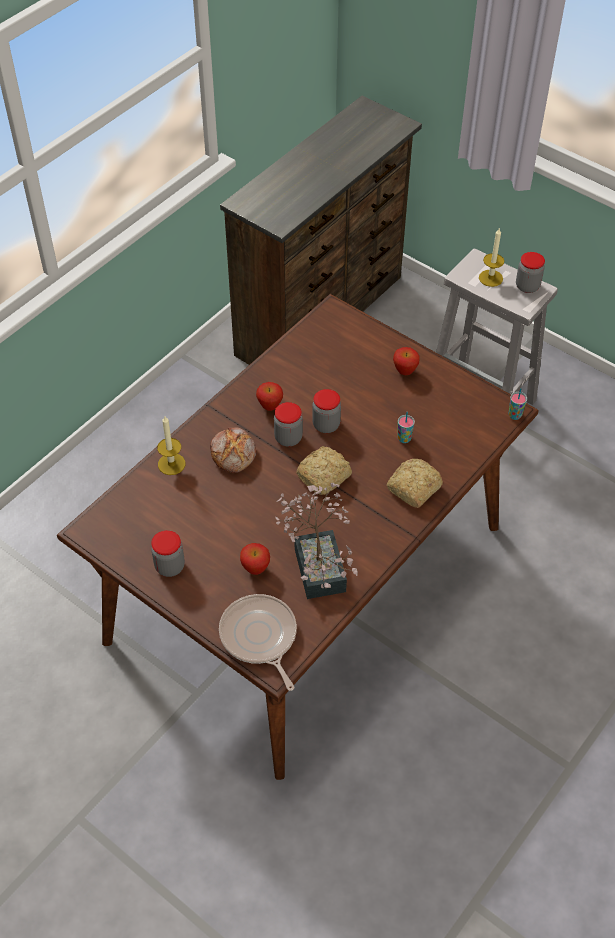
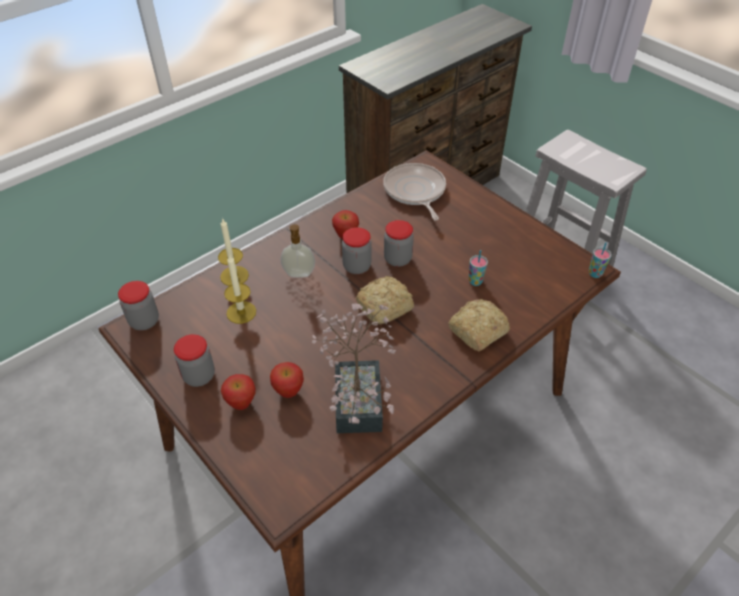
camera: 10 degrees right, 5 degrees down
bread [210,428,256,473] -> soap dispenser [281,224,315,278]
frying pan [219,594,297,691] -> frying pan moved to [383,163,446,220]
apple [393,347,420,375] -> apple moved to [221,374,256,410]
candle [479,229,504,287] -> candle moved to [224,254,256,324]
jar [516,252,545,293] -> jar moved to [118,281,159,330]

